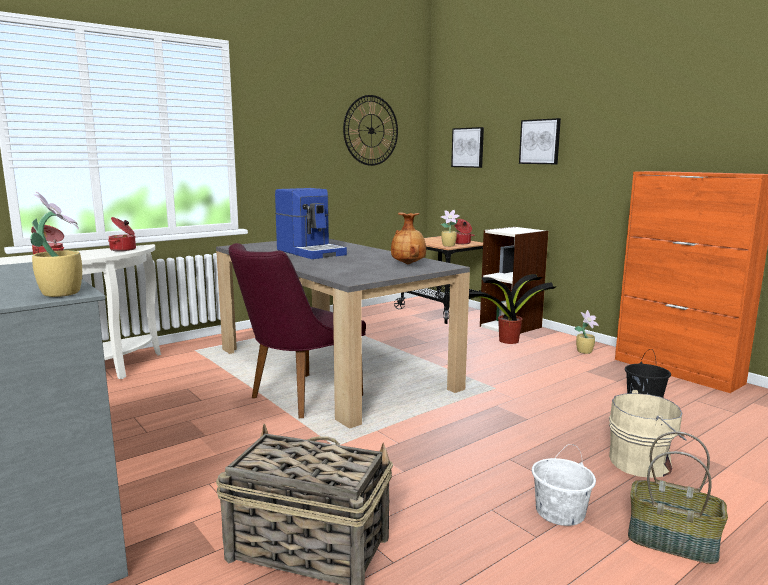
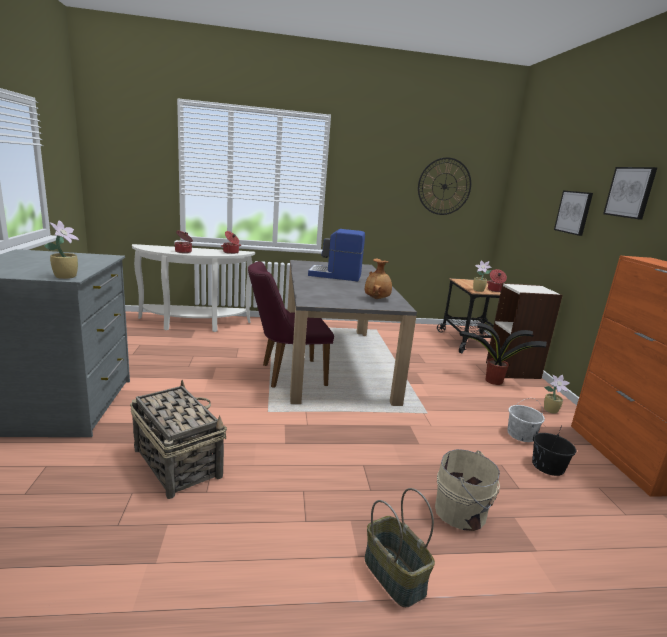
camera: 30 degrees right, 5 degrees up
coffee machine [275,188,347,259] -> coffee machine turned 105 degrees clockwise [308,229,365,281]
picture [451,127,484,168] -> picture moved to [603,167,657,220]
white bucket [532,444,596,526] -> white bucket moved to [507,398,545,442]

